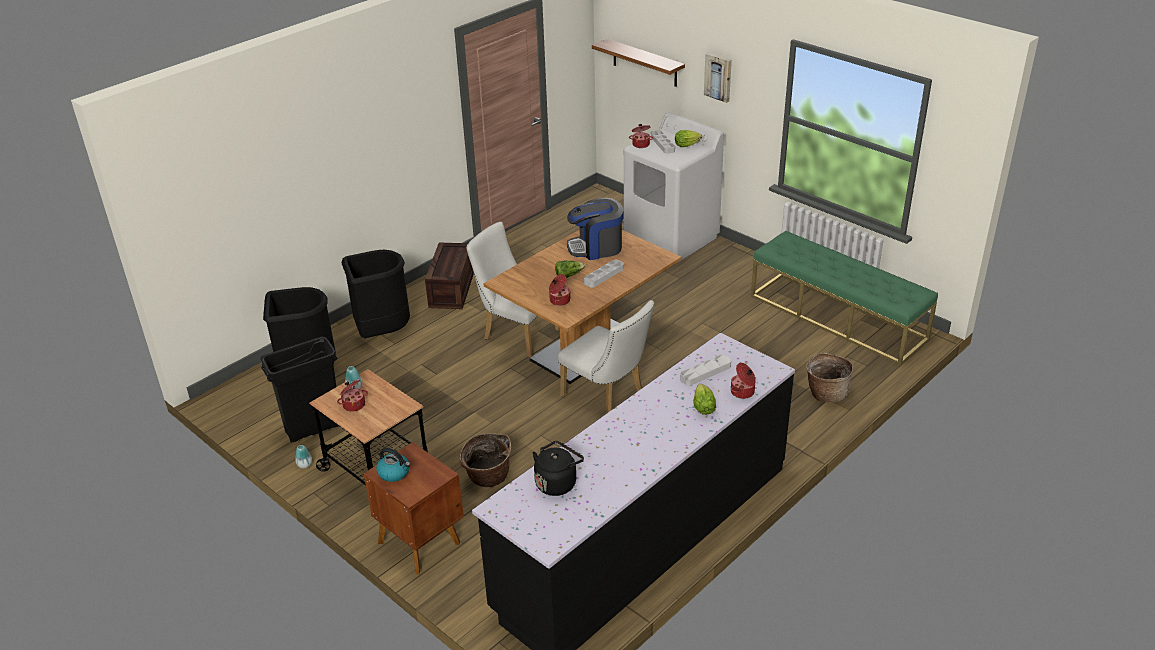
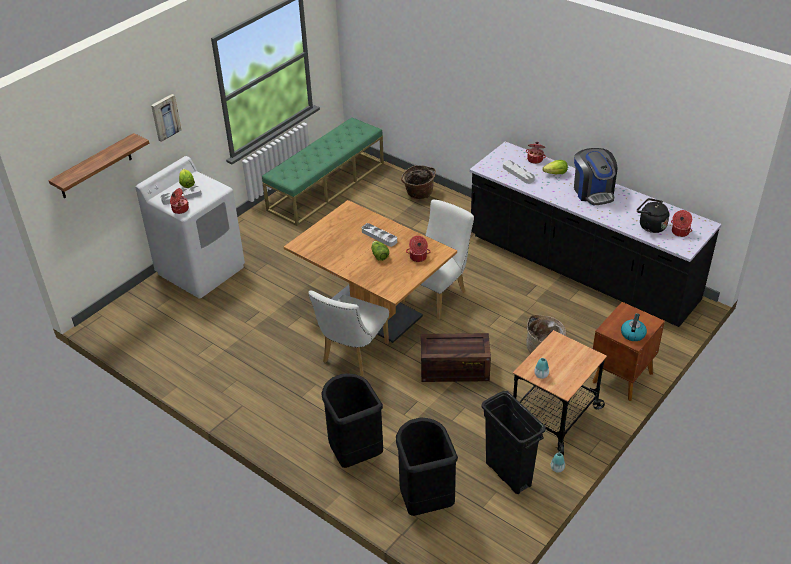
camera: 95 degrees left, 5 degrees up
cooking pot [337,380,368,412] -> cooking pot moved to [671,210,692,237]
crate [425,242,474,309] -> crate moved to [421,333,491,382]
coffee machine [567,198,623,260] -> coffee machine moved to [574,148,617,205]

